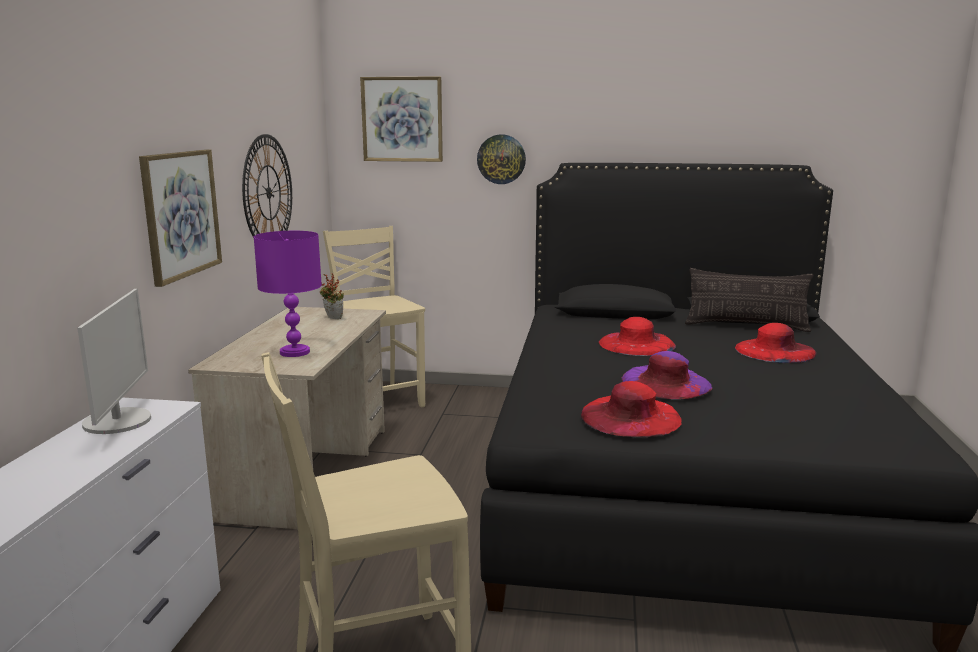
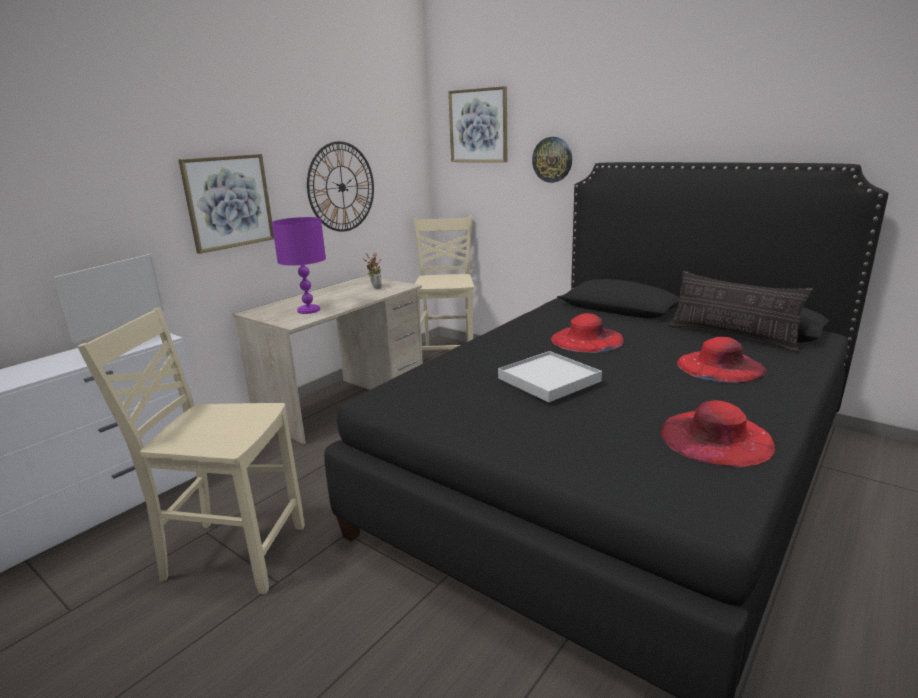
camera: 30 degrees right, 5 degrees up
red hat [581,381,682,437] -> red hat moved to [660,400,775,467]
purple hat [621,351,712,399] -> white tray [498,351,602,402]

